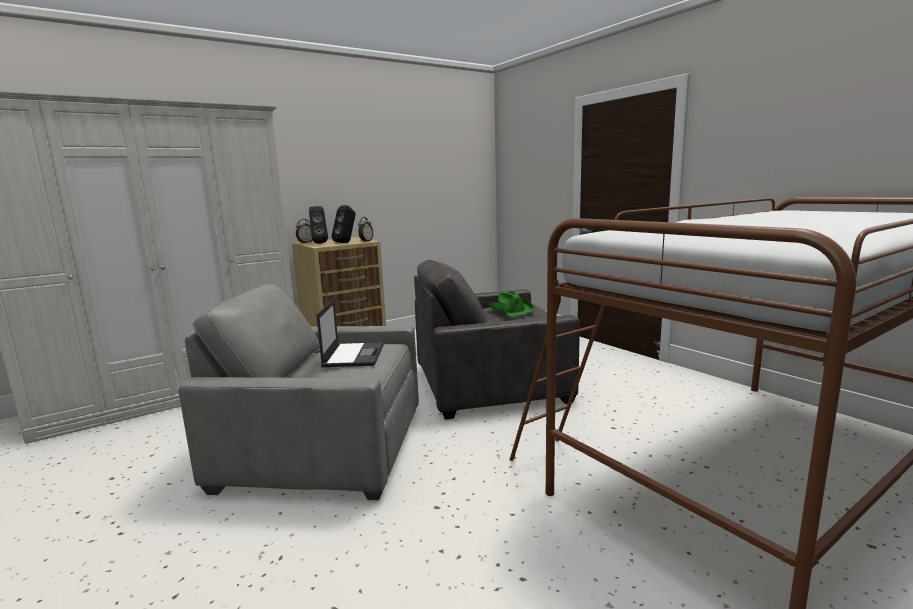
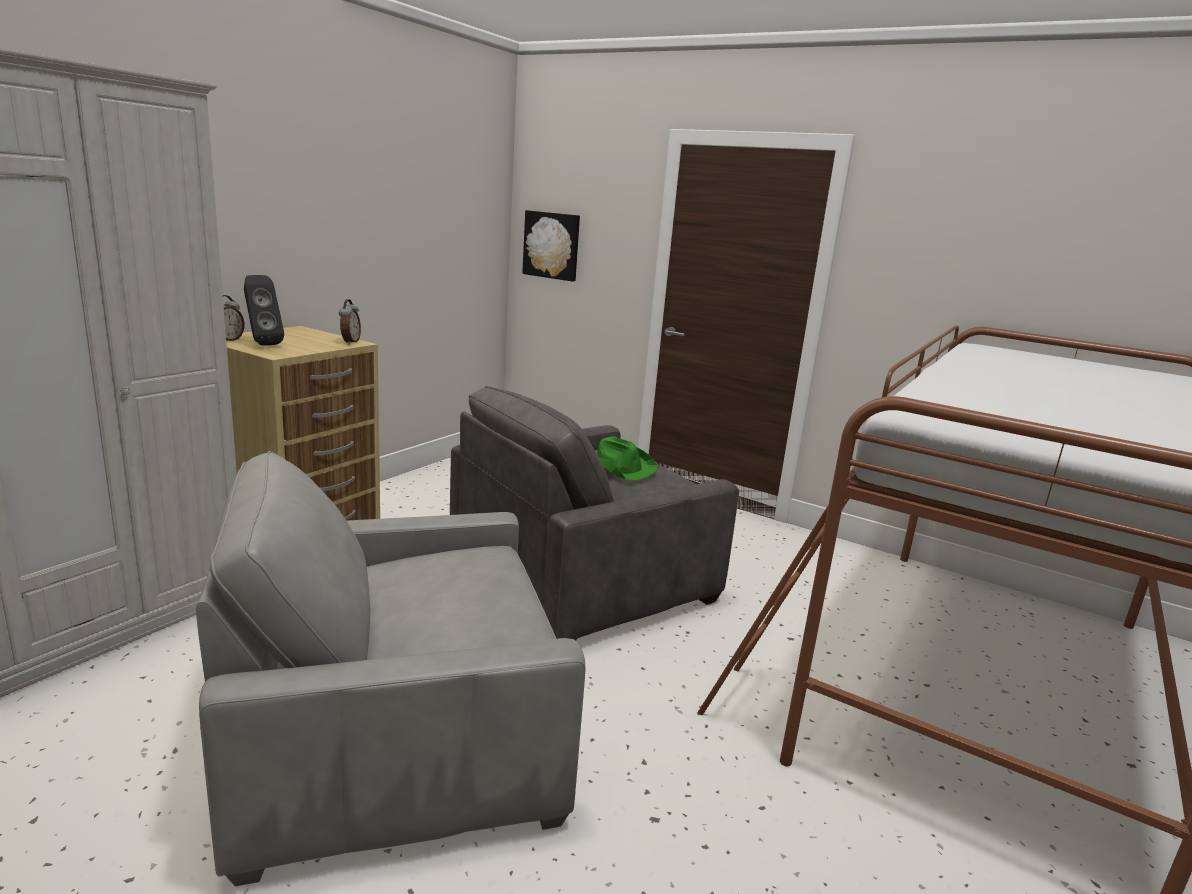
camera: 25 degrees left, 5 degrees up
laptop [316,299,384,367] -> none
black speaker [332,205,356,243] -> none
none -> picture [522,210,580,281]

